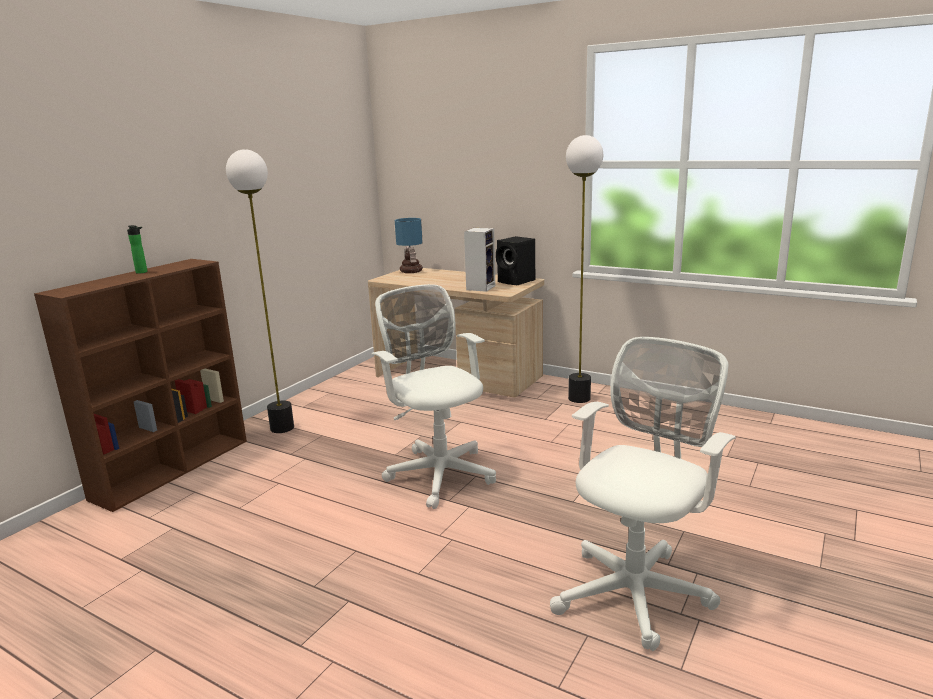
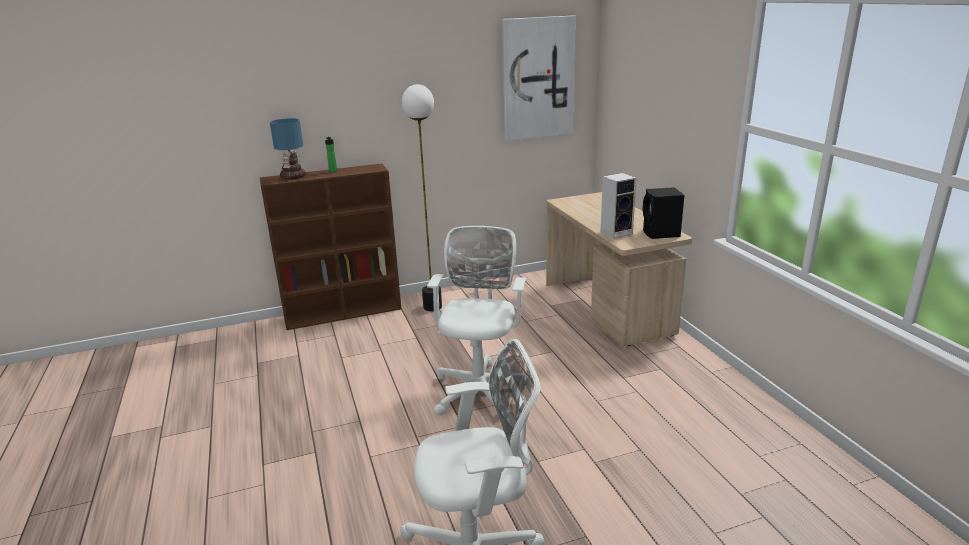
camera: 40 degrees right, 5 degrees up
table lamp [395,218,423,273] -> table lamp moved to [270,118,305,180]
floor lamp [566,135,603,403] -> none
none -> picture [502,15,576,141]

